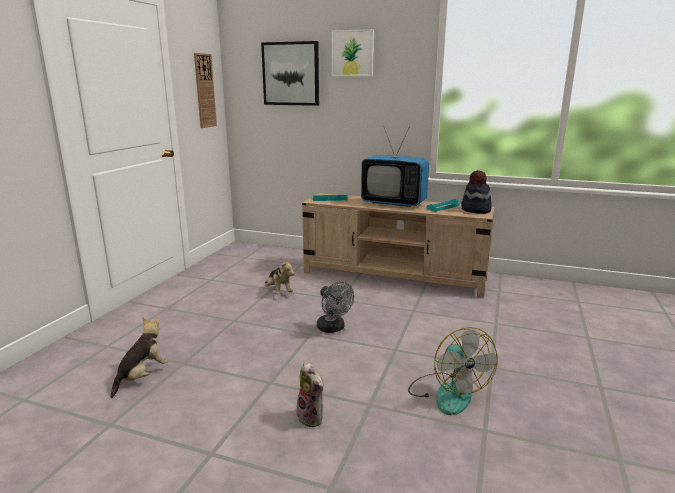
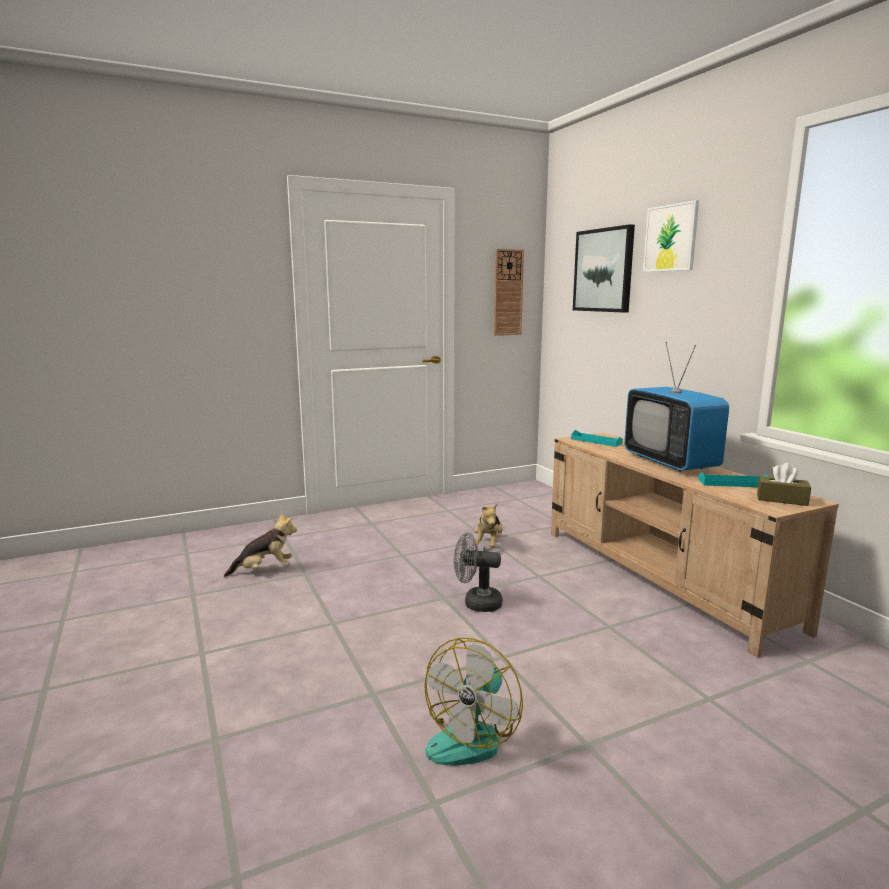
camera: 45 degrees right, 5 degrees down
plush toy [296,361,324,427] -> none
grey fan [317,282,354,333] -> grey fan turned 90 degrees clockwise [454,533,502,612]
hat [461,170,492,214] -> brown tissue box [757,463,811,506]

